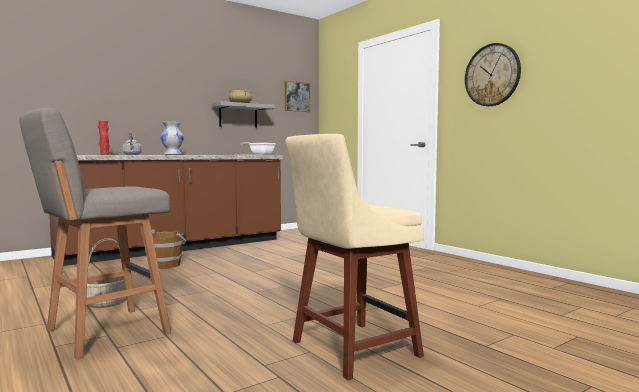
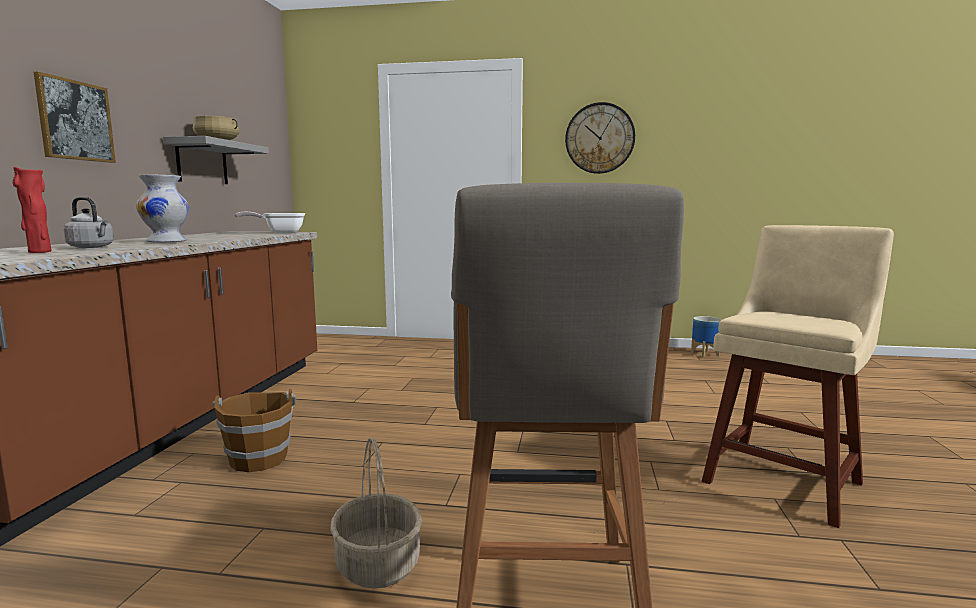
camera: 45 degrees left, 5 degrees up
picture [285,80,310,112] -> picture moved to [34,71,116,163]
beige chair [285,134,424,380] -> beige chair turned 150 degrees counterclockwise [702,225,894,528]
none -> planter [691,316,722,357]

